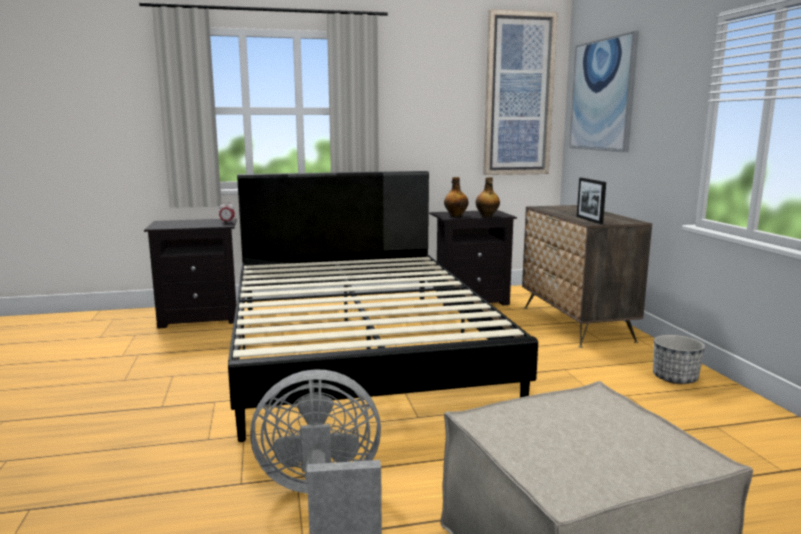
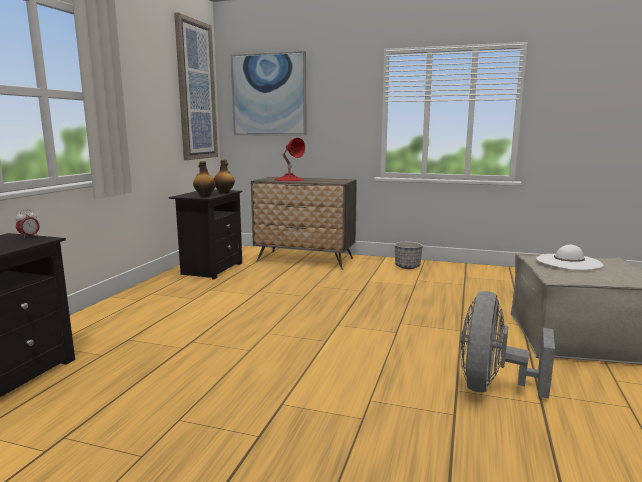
camera: 60 degrees left, 0 degrees up
black bed [228,171,538,442] -> none
picture frame [577,178,606,224] -> none
none -> red table lamp [274,138,305,181]
none -> white hat [536,245,604,270]

